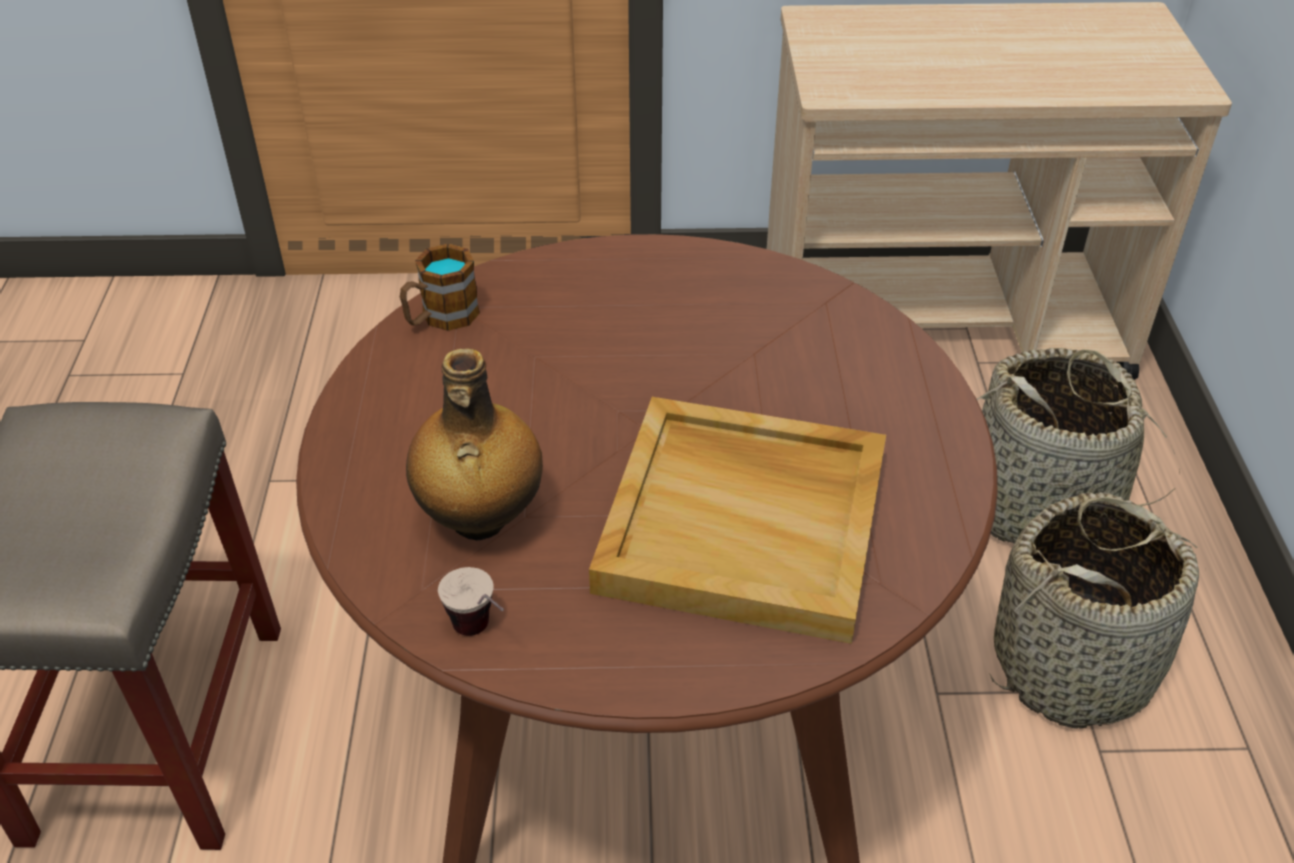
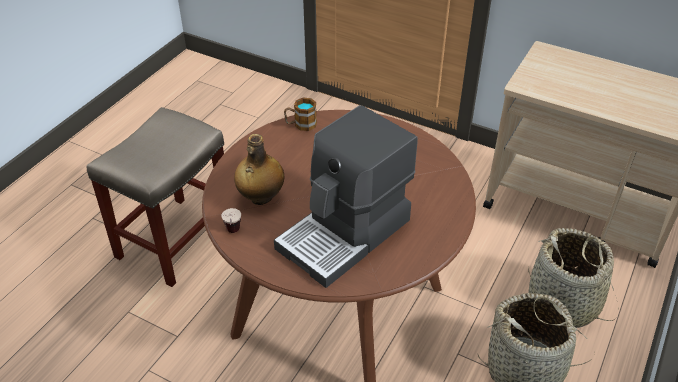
camera: 30 degrees right, 0 degrees up
beige tray [589,397,886,644] -> coffee machine [274,105,418,288]

